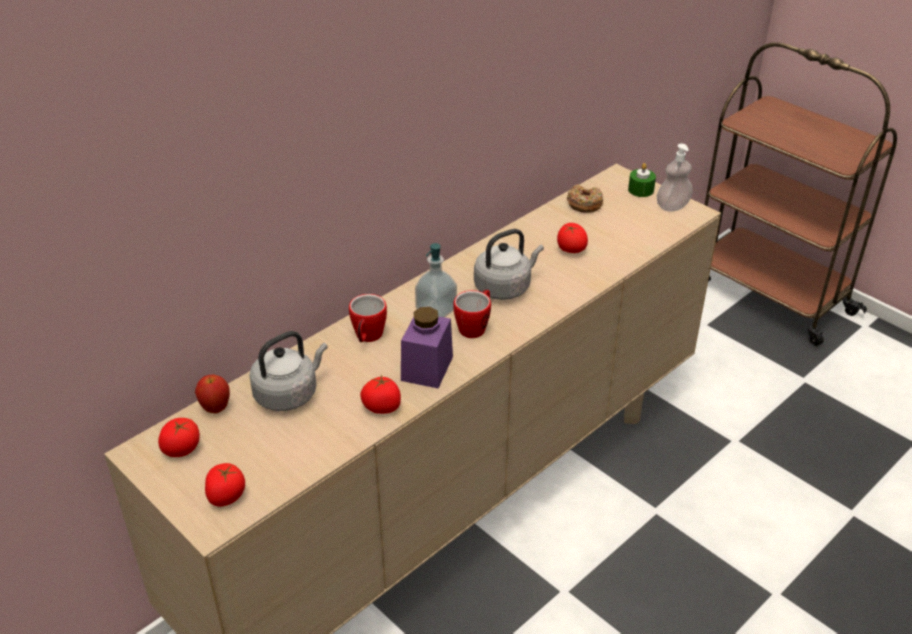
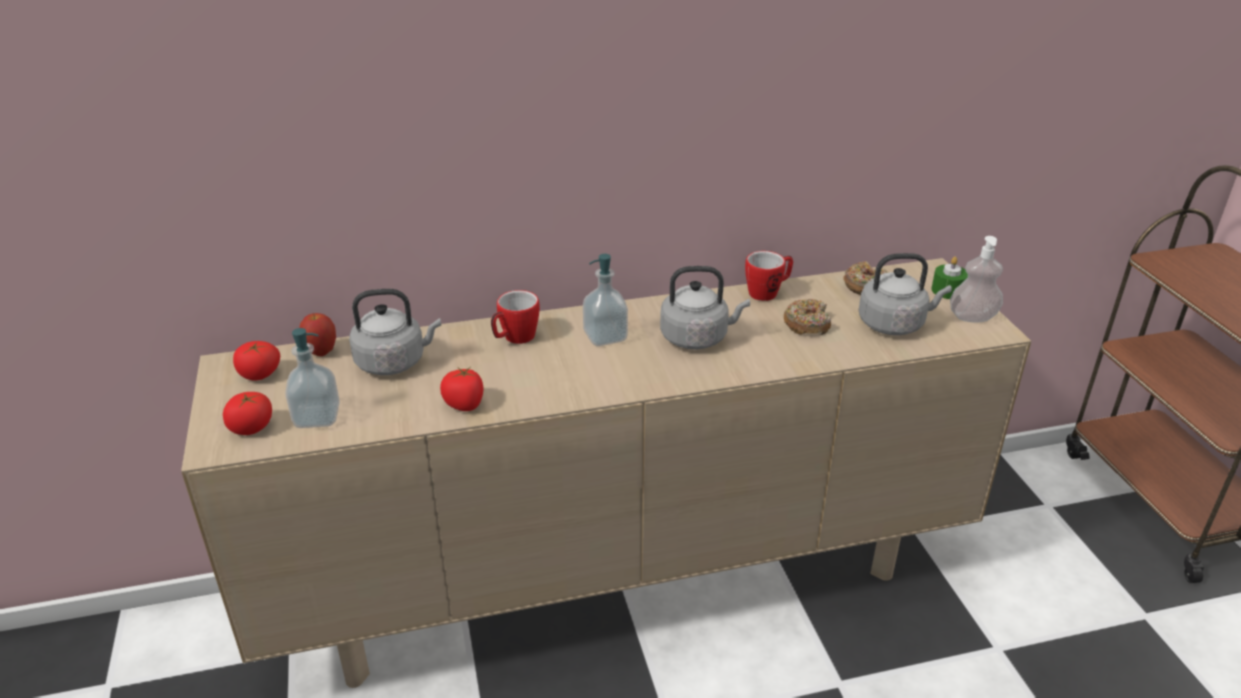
camera: 30 degrees right, 5 degrees down
purple jar [401,307,453,388] -> none
mug [453,289,491,338] -> mug moved to [745,251,793,301]
tomato [557,223,588,253] -> donut [784,299,831,335]
none -> soap dispenser [285,328,340,428]
none -> grey kettle [859,253,952,335]

